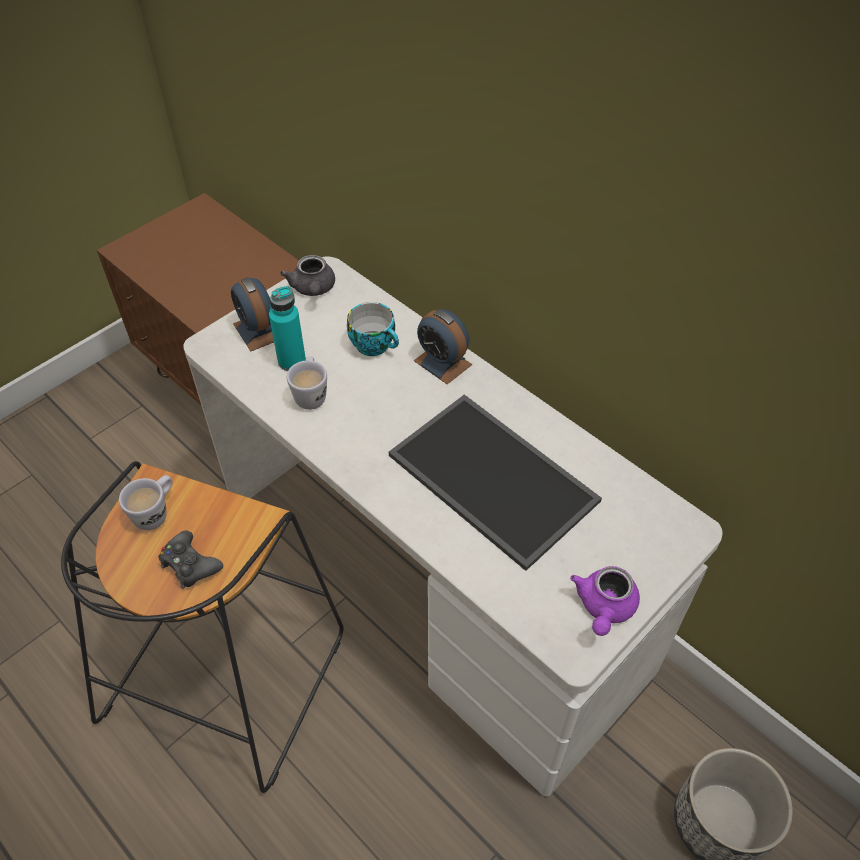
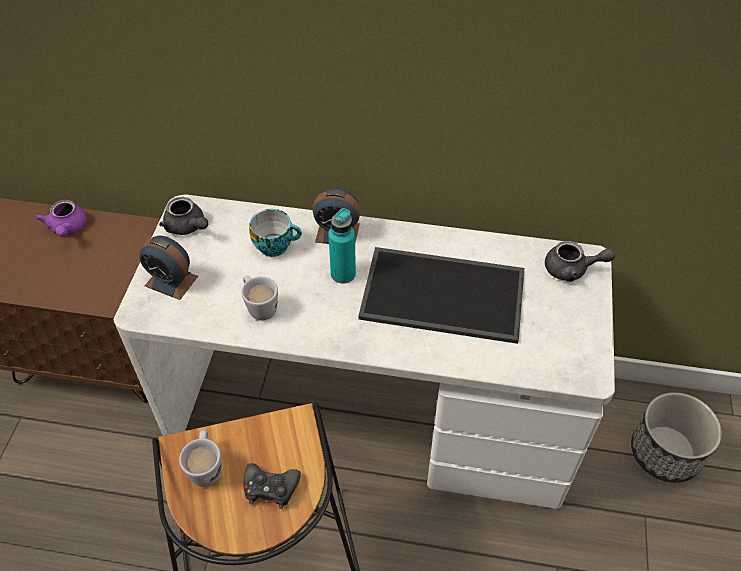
camera: 35 degrees left, 0 degrees up
turquoise bottle [269,286,306,371] -> turquoise bottle moved to [328,208,356,284]
purple teapot [570,566,640,636] -> purple teapot moved to [35,200,87,237]
none -> grey teapot [545,241,615,282]

